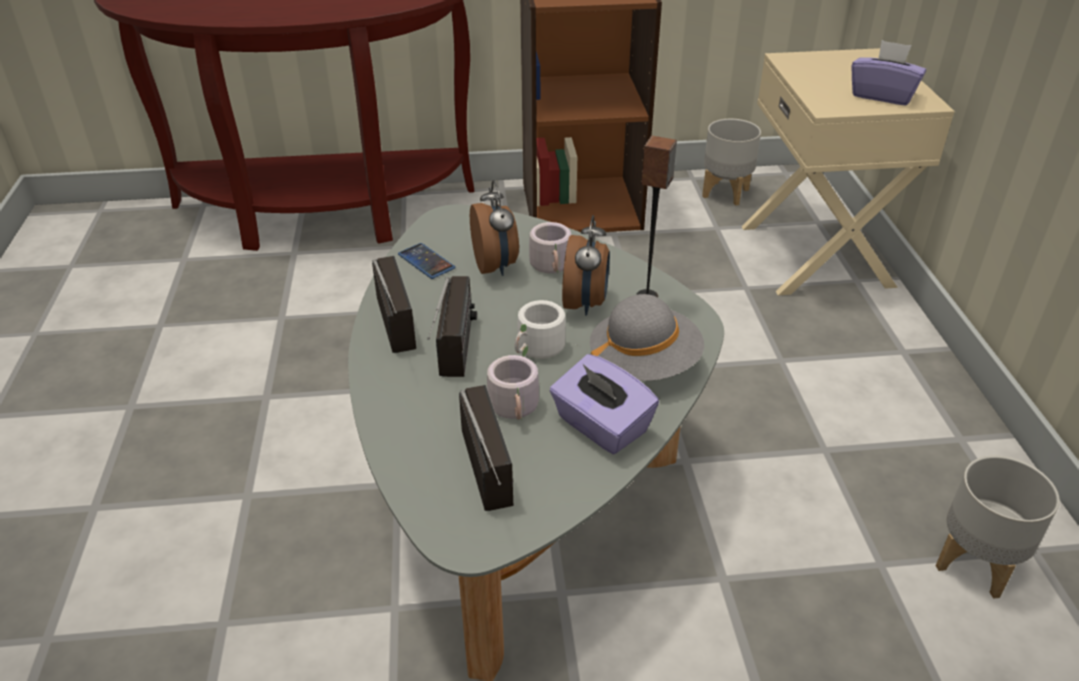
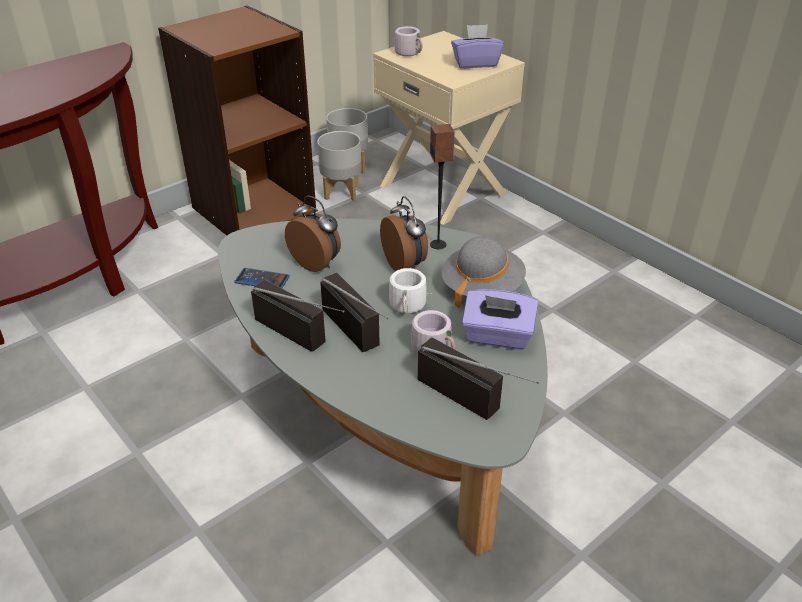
camera: 35 degrees left, 0 degrees up
grey mug [529,222,571,273] -> grey mug moved to [394,26,422,56]
grey planter [936,455,1060,599] -> grey planter moved to [317,131,362,201]

